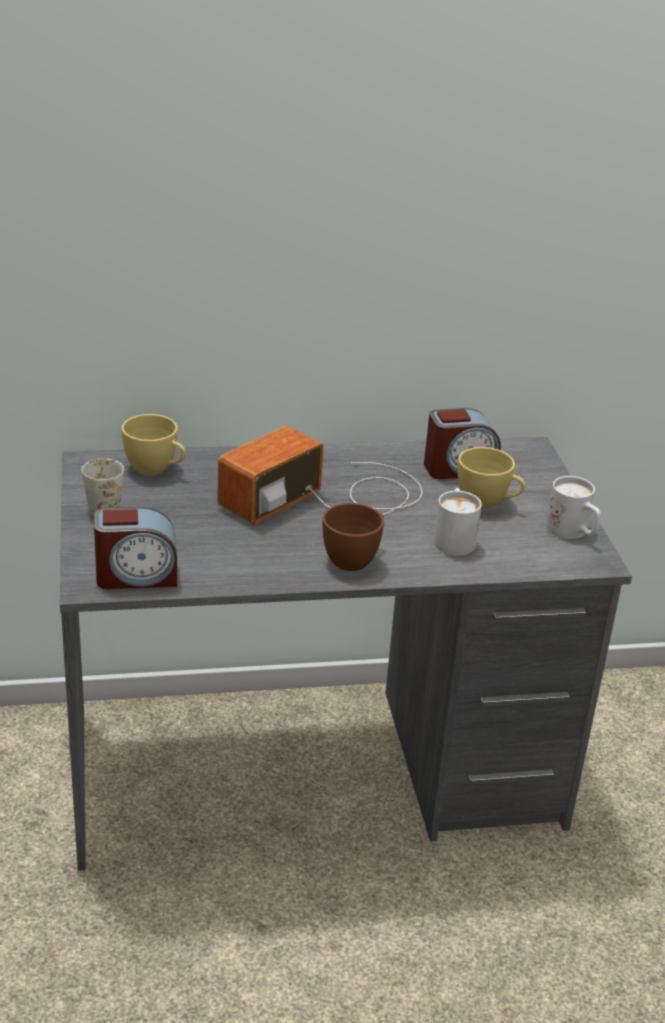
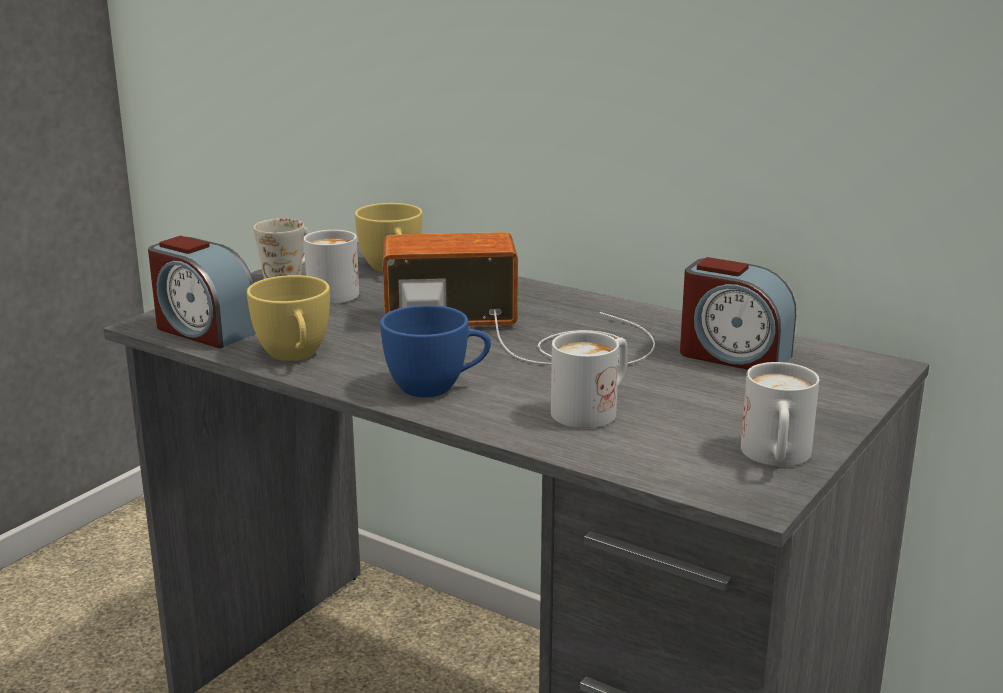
camera: 45 degrees right, 10 degrees down
brown cup [323,503,384,571] -> blue cup [380,305,491,397]
yellow cup [458,447,525,509] -> yellow cup moved to [247,275,330,361]
none -> white mug [304,230,359,304]

